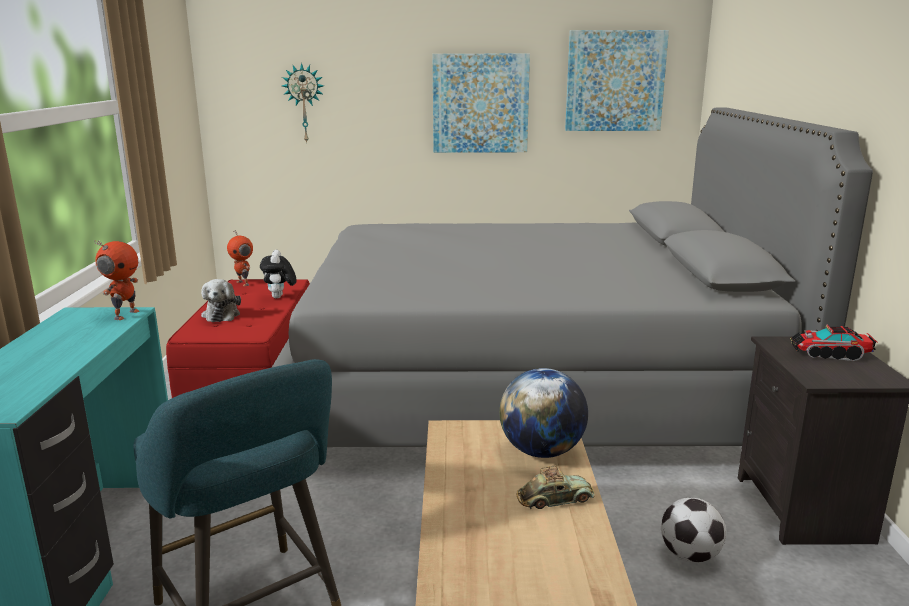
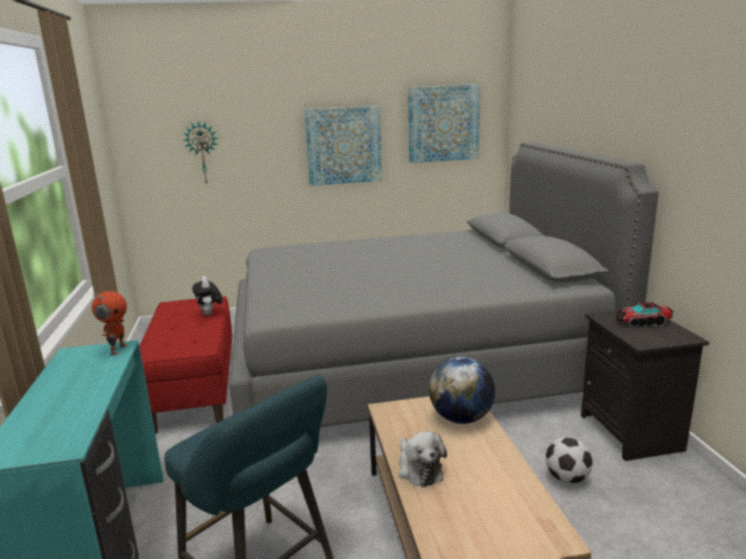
camera: 10 degrees left, 0 degrees up
plush toy [201,279,241,322] -> plush toy moved to [399,431,447,487]
toy robot [227,230,253,286] -> none
toy car [517,466,595,509] -> none

